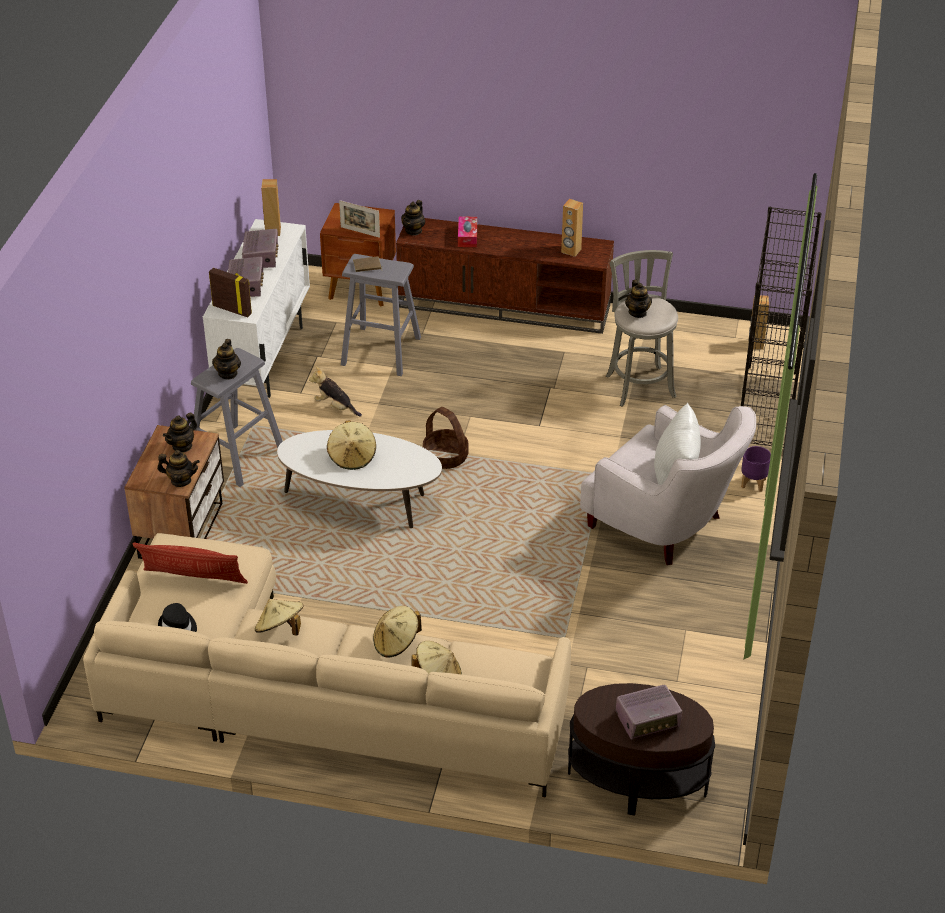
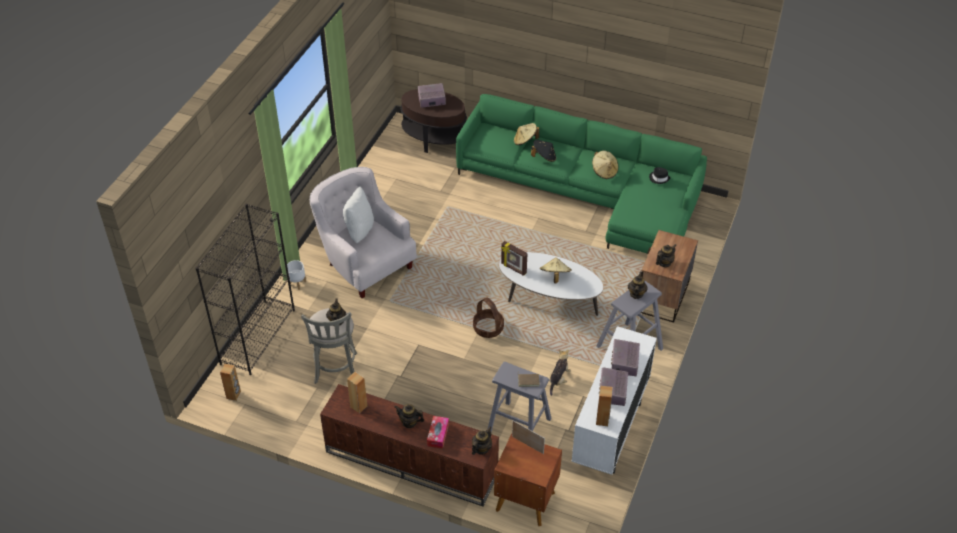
camera: 170 degrees left, 5 degrees up
beige sofa [83,533,571,798] -> green sofa [456,94,707,253]
pillow [132,543,248,584] -> none
teapot [157,450,200,487] -> teapot moved to [395,404,425,428]
picture frame [209,268,252,317] -> picture frame moved to [501,241,528,276]
plush toy [309,366,362,417] -> plush toy turned 105 degrees counterclockwise [549,350,571,396]
beige hat [373,606,422,657] -> black hat [531,140,556,162]
purple planter [741,446,771,492] -> white planter [287,260,306,290]

